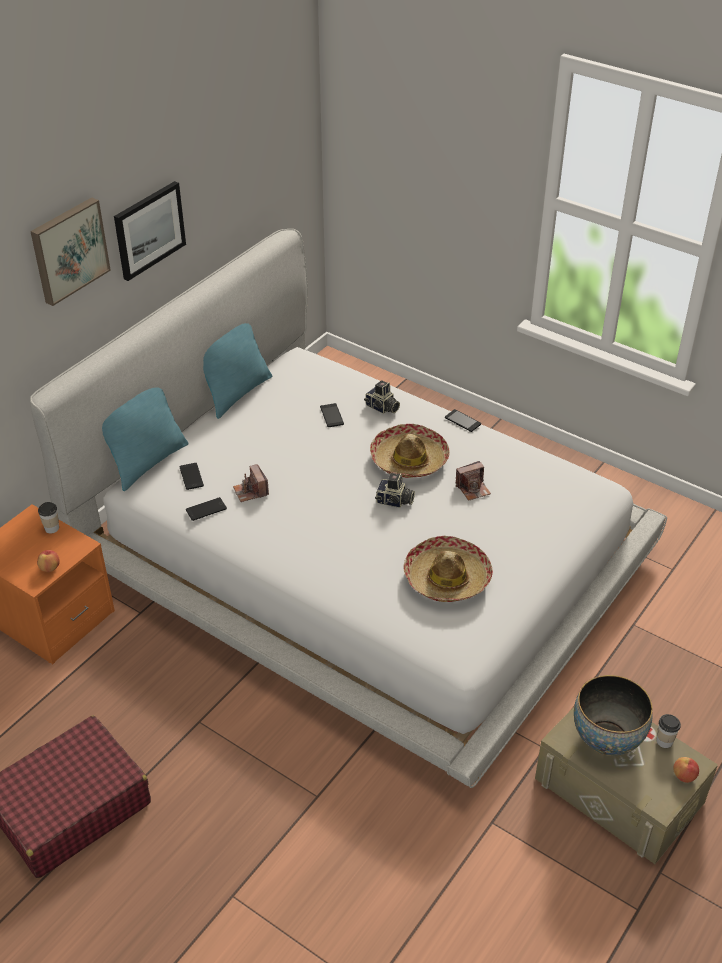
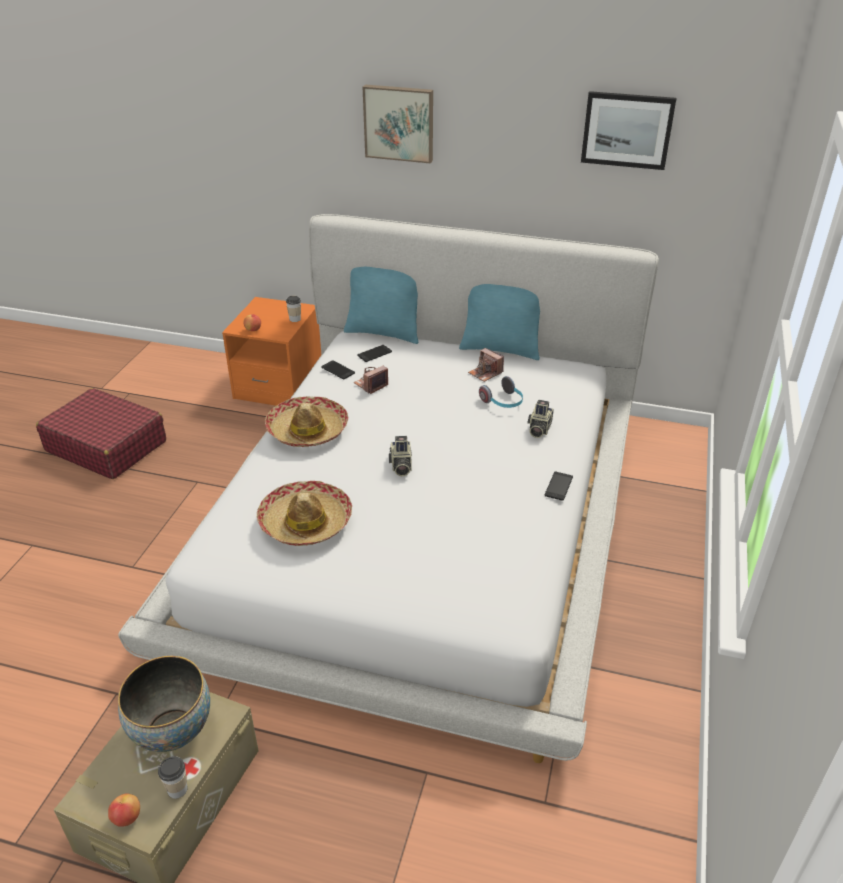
camera: 70 degrees right, 5 degrees down
picture [114,181,186,281] -> picture moved to [581,91,676,170]
phone [320,403,344,427] -> headphones [479,376,523,408]
hat [370,424,450,478] -> hat moved to [265,396,348,447]
camera [456,461,491,501] -> camera moved to [468,348,504,382]

